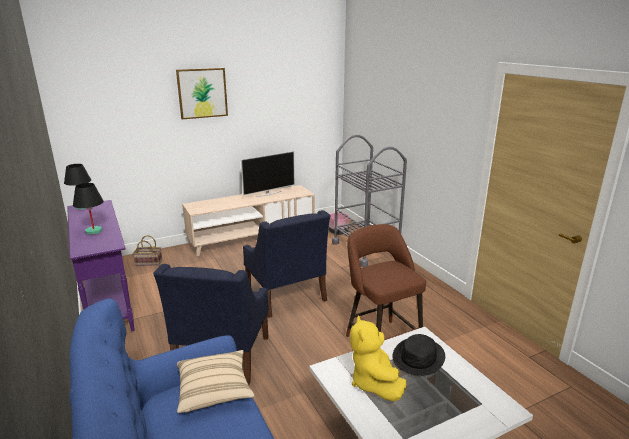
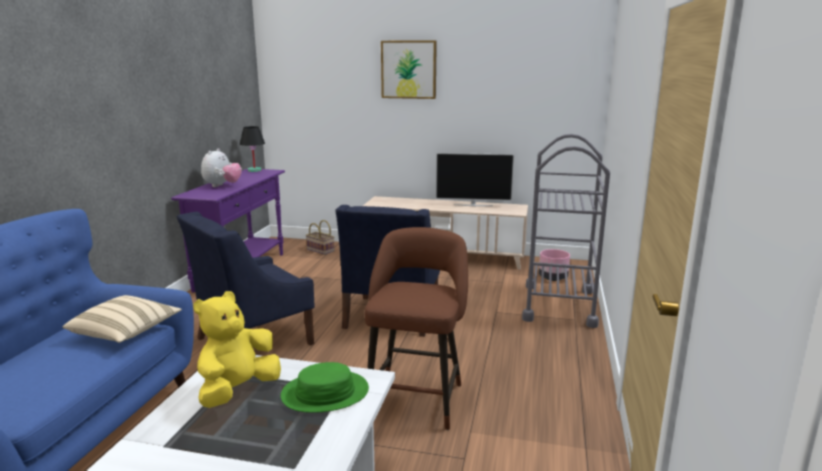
camera: 40 degrees right, 5 degrees down
black table lamp [73,183,104,235] -> plush toy [201,148,242,187]
black hat [392,334,445,376] -> green hat [280,362,369,413]

